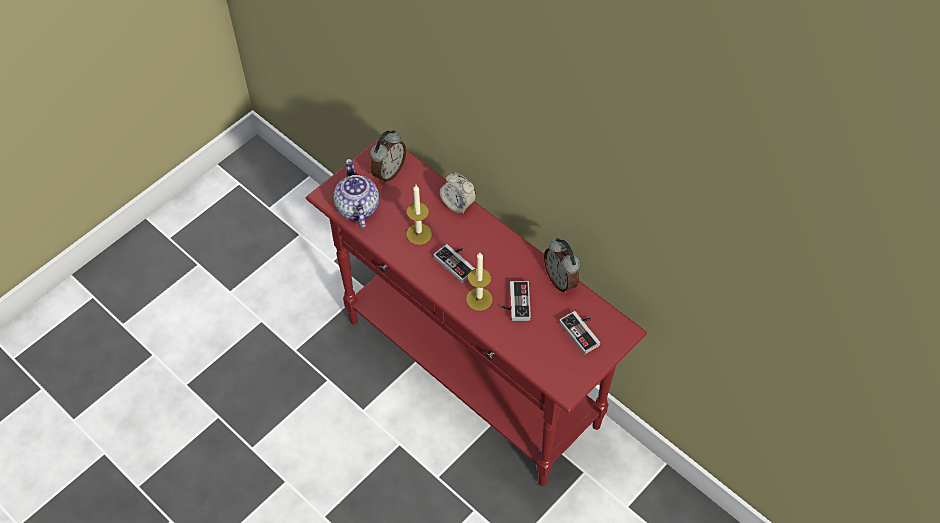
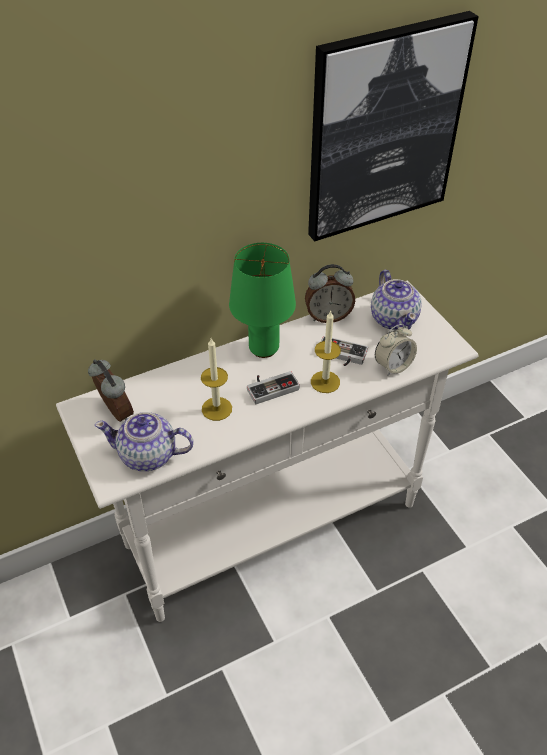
camera: 70 degrees left, 10 degrees down
red console table [306,138,647,486] -> white console table [56,281,479,622]
alarm clock [440,173,476,214] -> alarm clock moved to [375,324,417,376]
game controller [559,311,600,354] -> teapot [371,270,422,330]
none -> green table lamp [229,243,296,358]
none -> picture [308,11,479,241]

